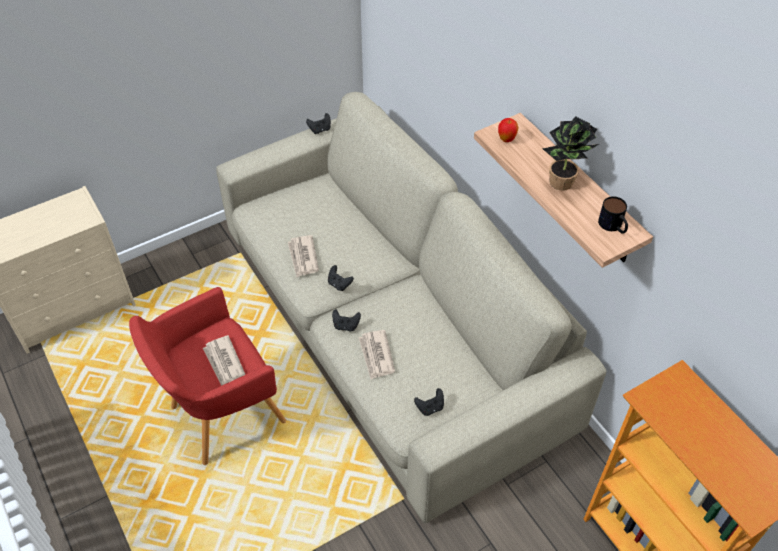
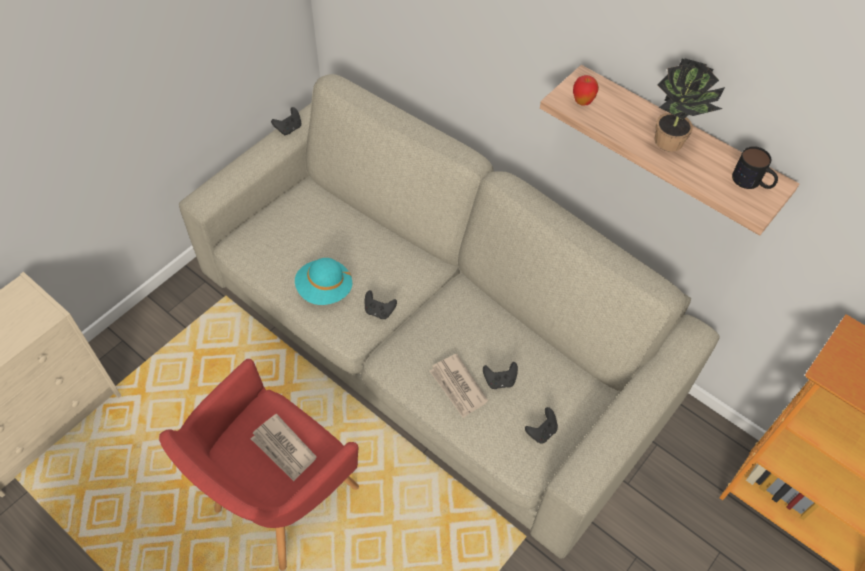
camera: 20 degrees left, 5 degrees up
newspaper [288,235,319,277] -> turquoise hat [295,258,352,305]
black game controller [332,309,361,332] -> black game controller moved to [483,362,518,389]

